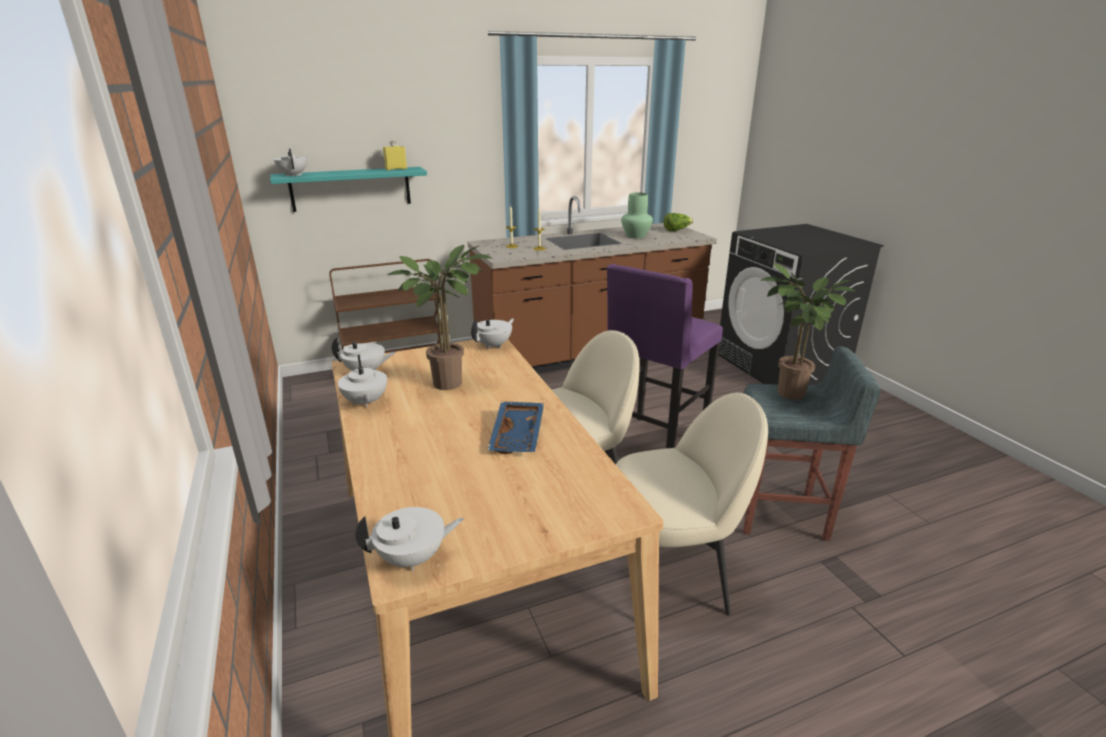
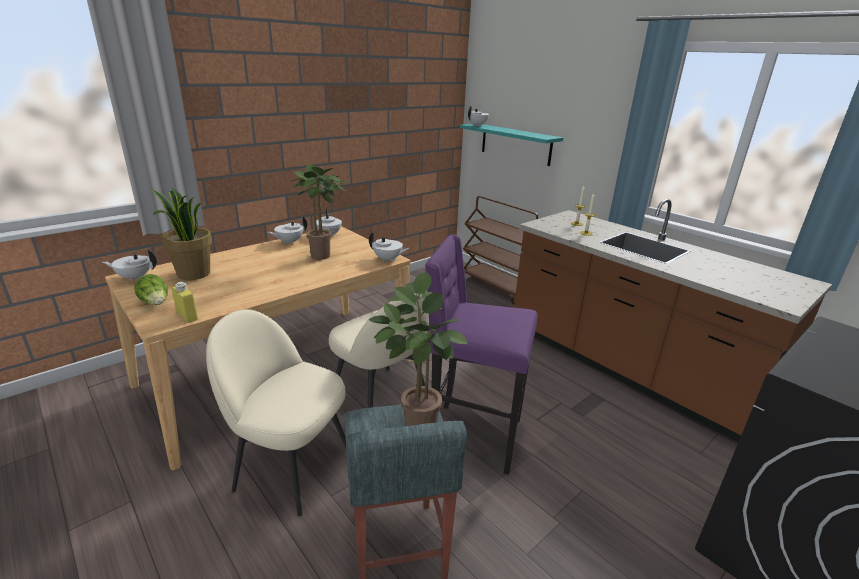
camera: 70 degrees right, 0 degrees up
white teapot [355,507,464,572] -> white teapot turned 120 degrees clockwise [103,250,157,281]
yellow bottle [383,140,407,171] -> yellow bottle moved to [171,282,198,323]
blue tray [487,402,544,454] -> none
beige chair [616,393,768,622] -> beige chair turned 135 degrees clockwise [206,309,346,517]
green vase [621,192,653,238] -> none
lettuce [664,213,694,231] -> lettuce moved to [134,274,168,305]
none -> potted plant [150,187,212,280]

